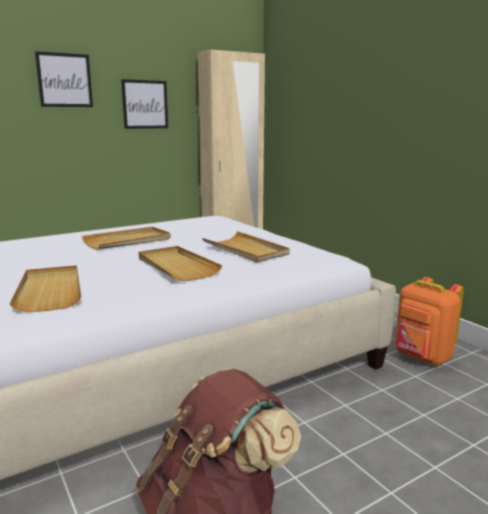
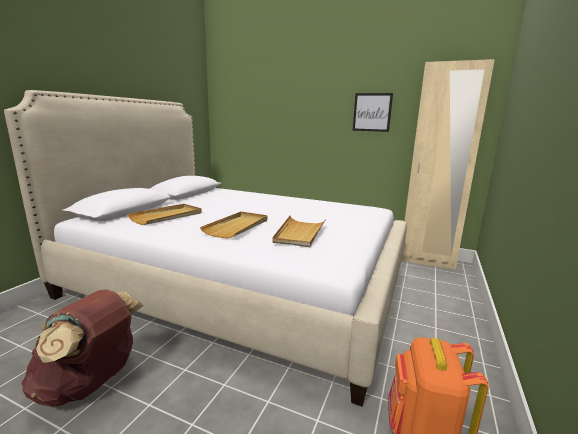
camera: 55 degrees right, 0 degrees up
picture [35,51,93,107] -> none
beige tray [82,227,171,250] -> none

